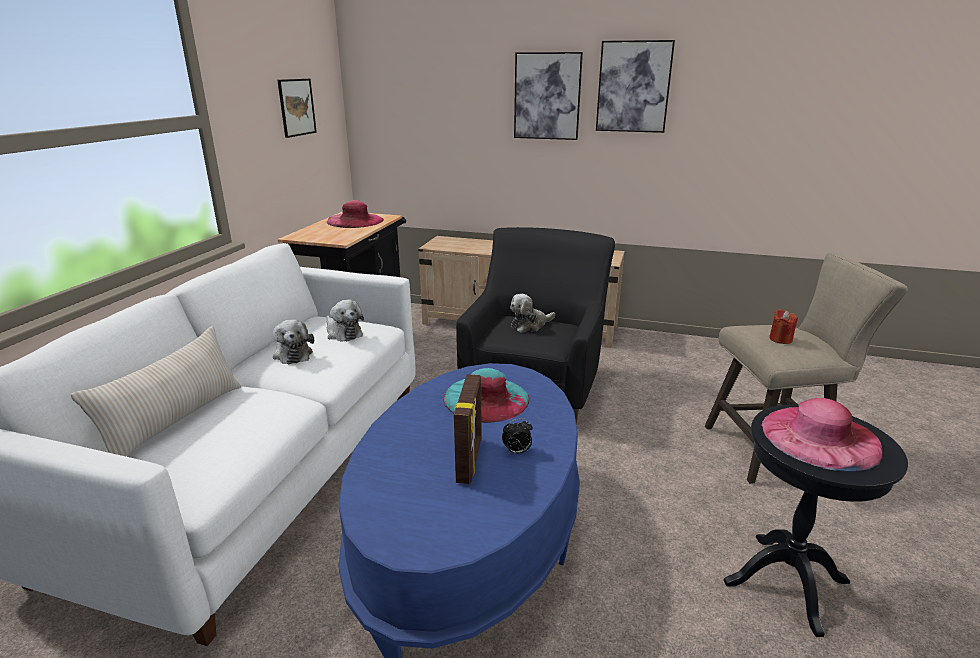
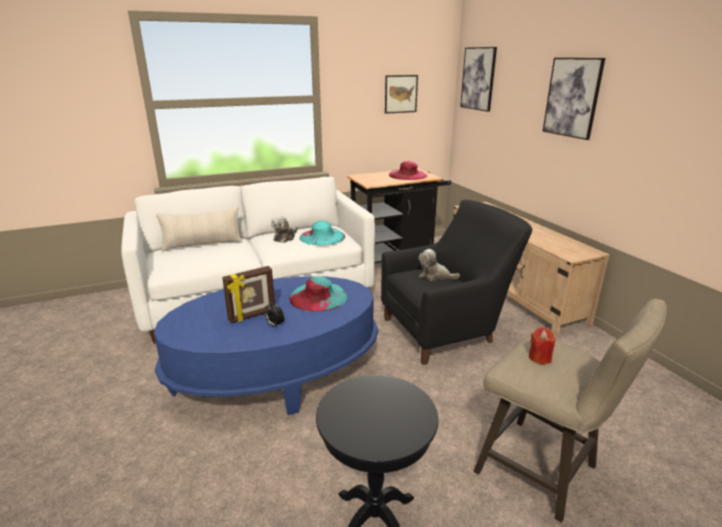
camera: 50 degrees right, 0 degrees up
plush toy [326,300,364,342] -> turquoise hat [300,221,345,246]
picture [596,40,675,133] -> picture moved to [460,47,497,112]
pink hat [761,398,883,472] -> none

